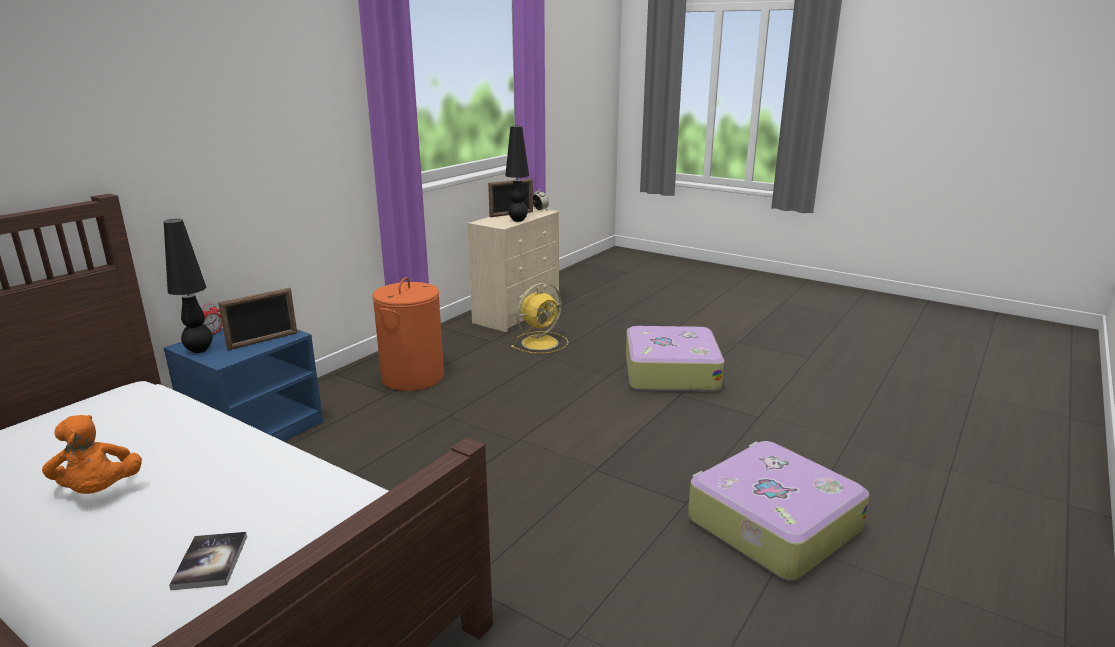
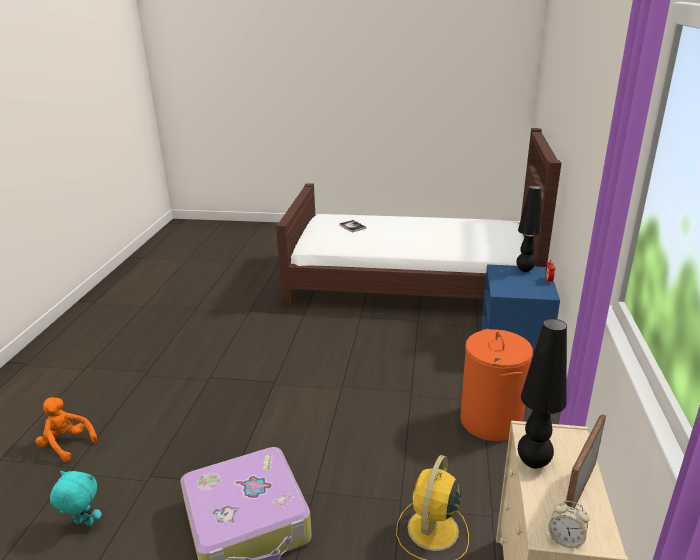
camera: 155 degrees right, 5 degrees up
orange plush toy [42,415,142,494] -> orange plush toy moved to [36,397,97,462]
picture frame [218,288,297,350] -> none
suitcase [688,441,869,581] -> none
none -> turquoise plush toy [50,471,102,526]

